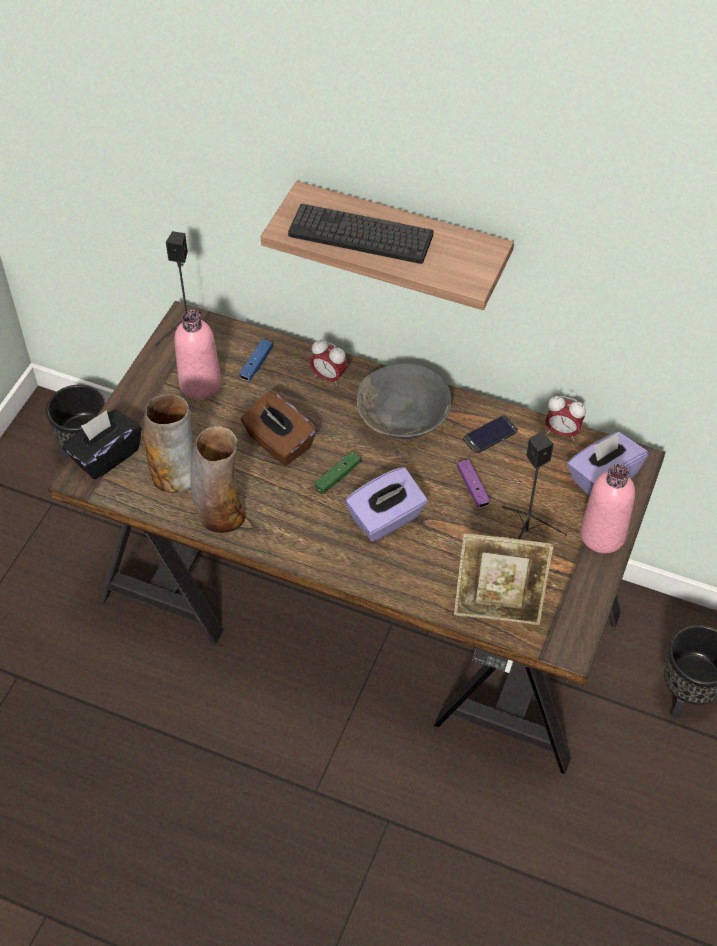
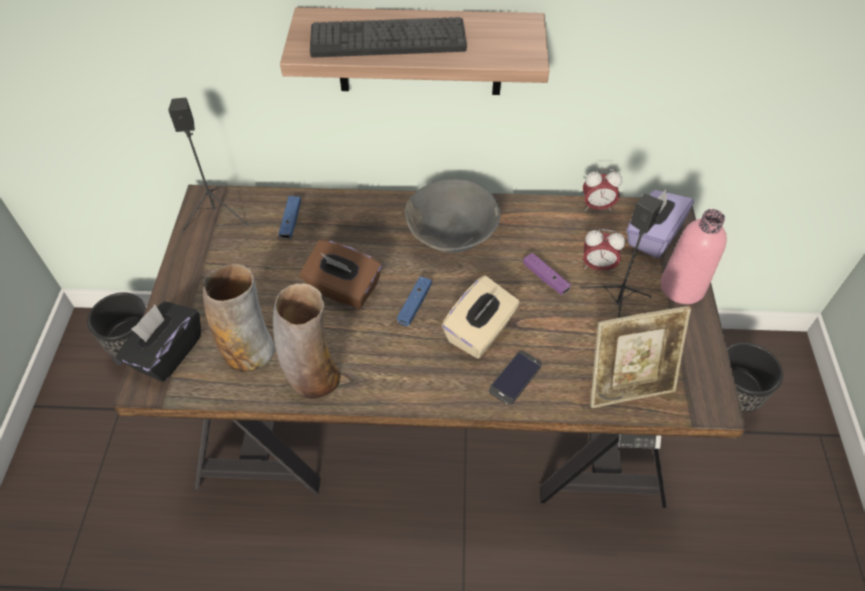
camera: 20 degrees left, 0 degrees up
pink bottle [174,310,221,399] -> none
alarm clock [310,340,348,386] -> alarm clock moved to [583,229,625,273]
green game controller [314,451,361,494] -> blue game controller [397,276,432,326]
purple tissue box [345,467,428,542] -> beige tissue box [442,275,520,358]
phone [463,415,518,453] -> phone moved to [489,351,542,405]

